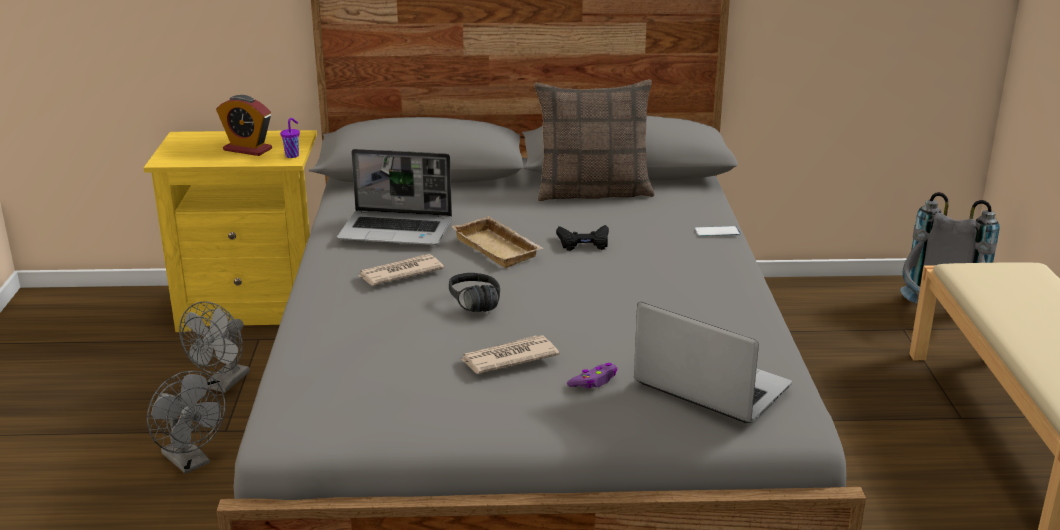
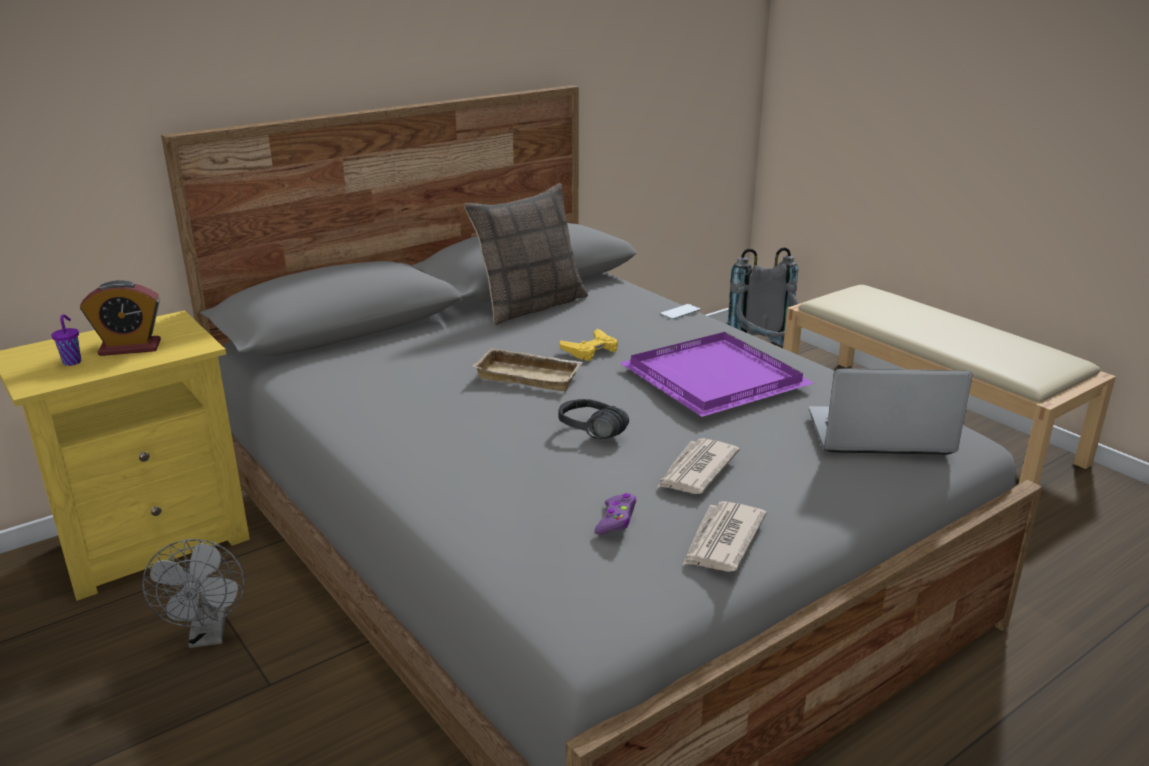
camera: 35 degrees left, 0 degrees up
grey fan [147,371,226,474] -> none
purple cup [280,118,300,158] -> purple cup moved to [51,314,81,366]
laptop [337,149,452,245] -> none
newspaper [358,254,444,285] -> newspaper moved to [683,501,767,572]
black game controller [556,225,609,251] -> yellow game controller [560,329,618,361]
purple game controller [567,363,618,388] -> purple game controller moved to [594,493,636,535]
none -> purple tray [620,332,814,417]

